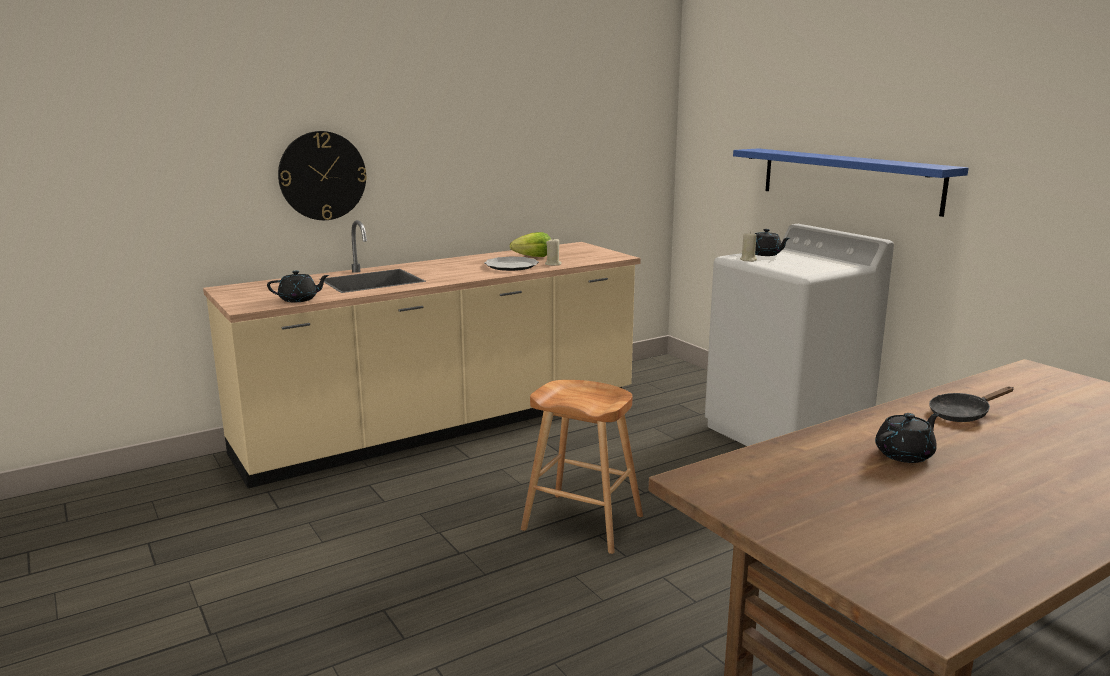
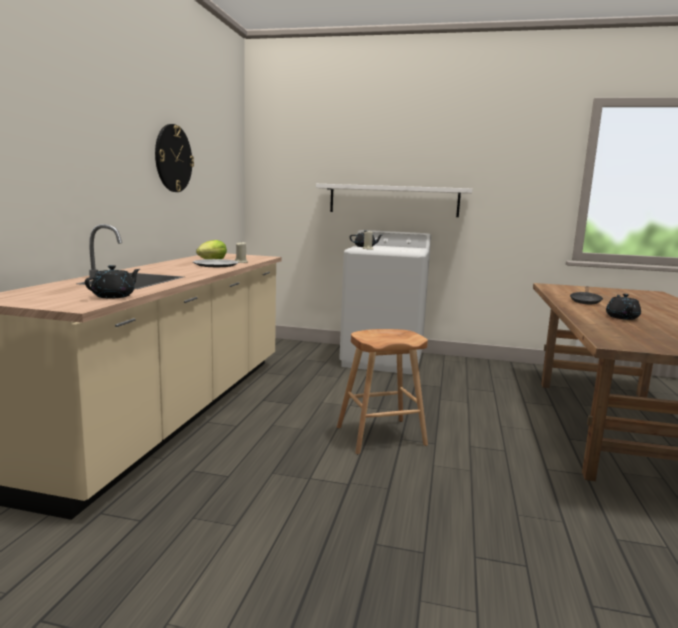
camera: 45 degrees left, 5 degrees down
wall clock [278,131,367,220] -> wall clock moved to [155,124,194,192]
blue shelf [733,148,969,217] -> white shelf [316,184,472,217]

